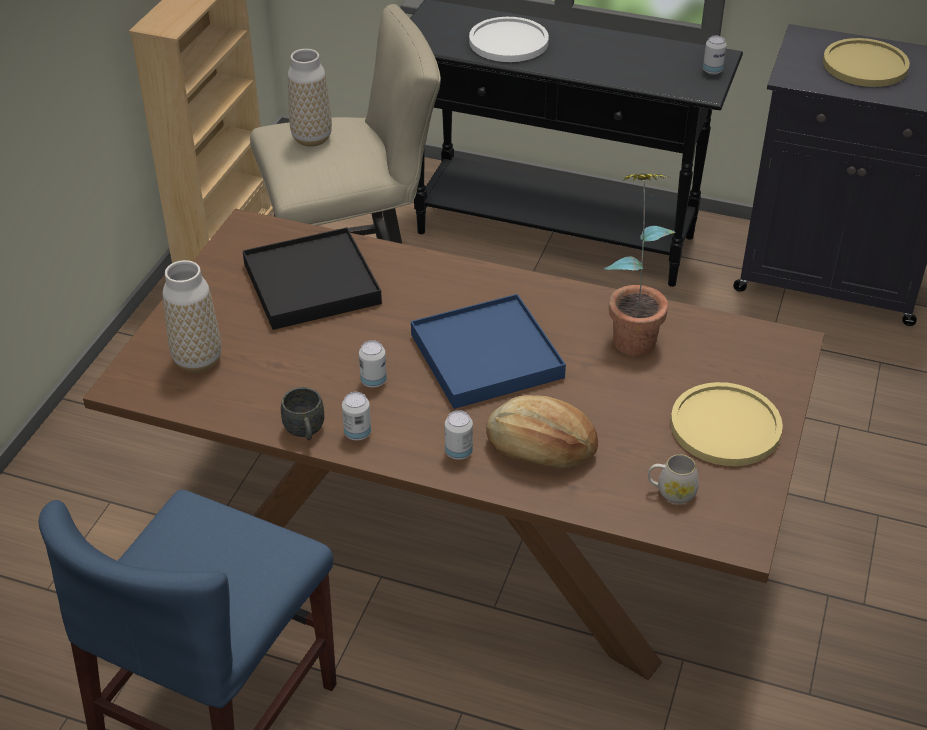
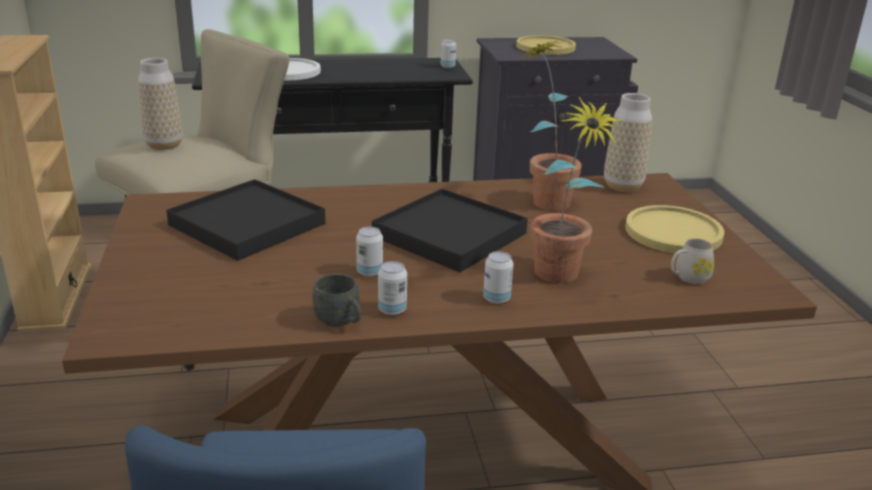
camera: 30 degrees left, 15 degrees down
vase [163,260,221,372] -> vase moved to [604,93,652,192]
blue tray [411,294,566,409] -> black tray [372,189,528,272]
bread [486,395,598,468] -> potted plant [531,97,625,283]

